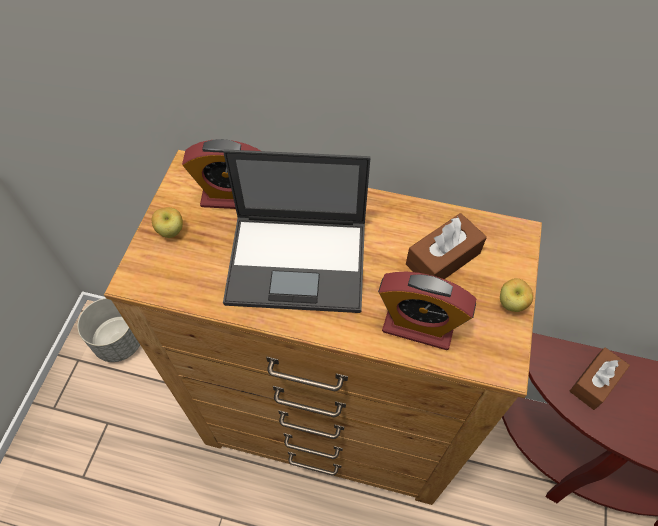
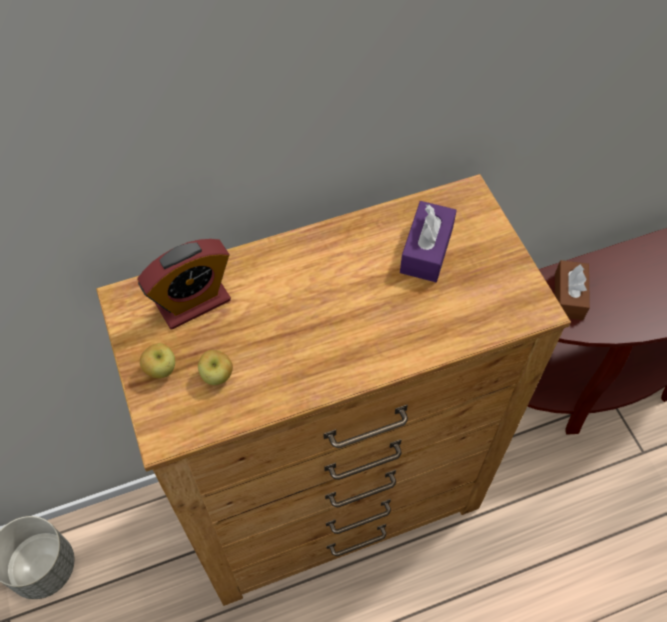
camera: 35 degrees left, 0 degrees up
laptop [223,149,371,313] -> none
alarm clock [378,272,476,350] -> none
brown tissue box [406,213,487,279] -> purple tissue box [400,201,457,282]
apple [500,278,533,312] -> apple moved to [198,350,233,385]

